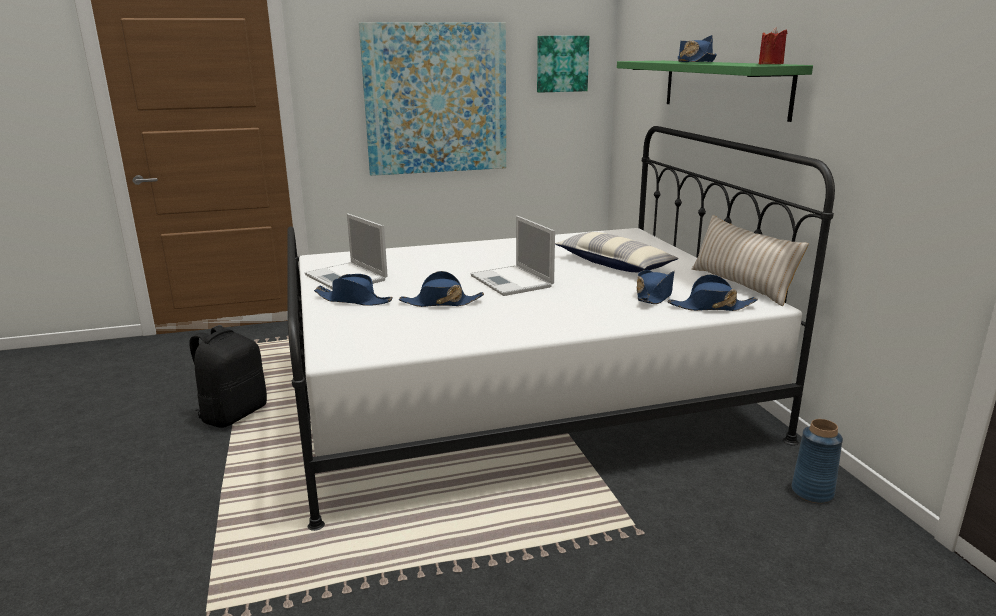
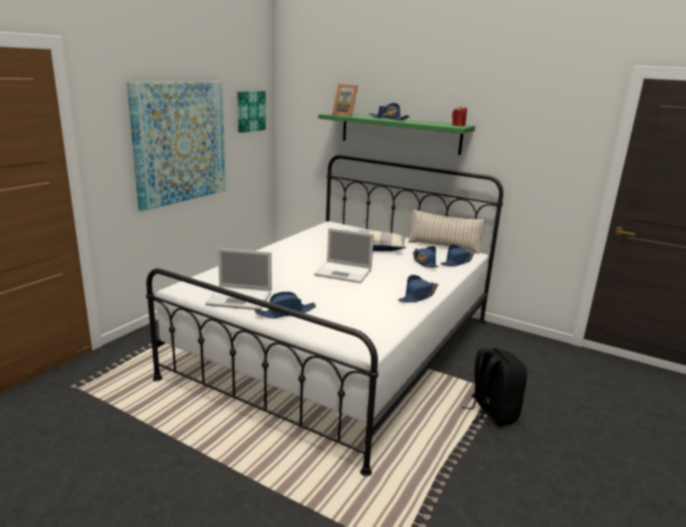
camera: 45 degrees left, 0 degrees up
black backpack [190,325,267,428] -> black backpack moved to [462,348,527,426]
blue hat [399,271,484,307] -> blue hat moved to [398,275,438,303]
blue vase [791,419,843,503] -> none
none -> picture frame [332,84,358,117]

